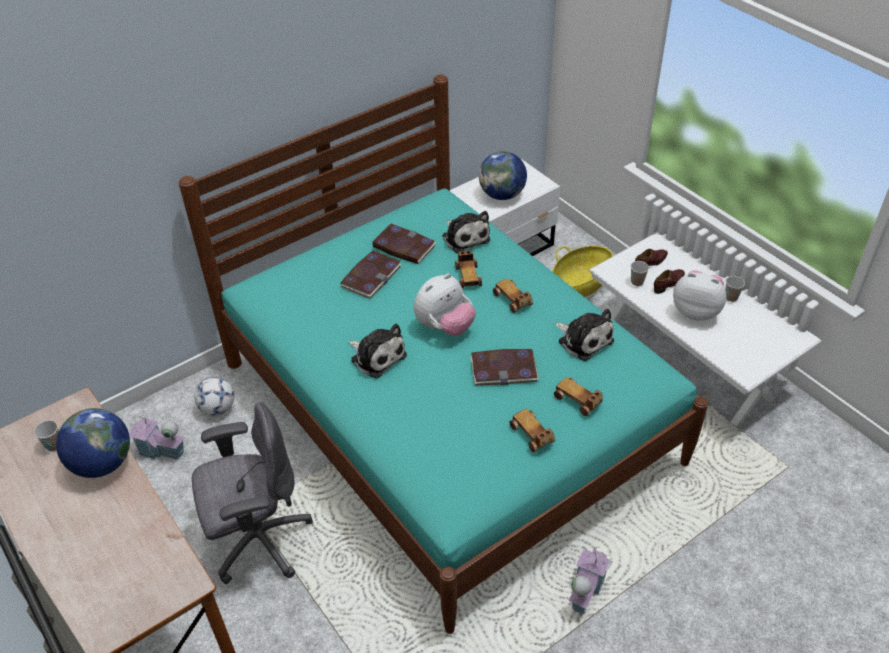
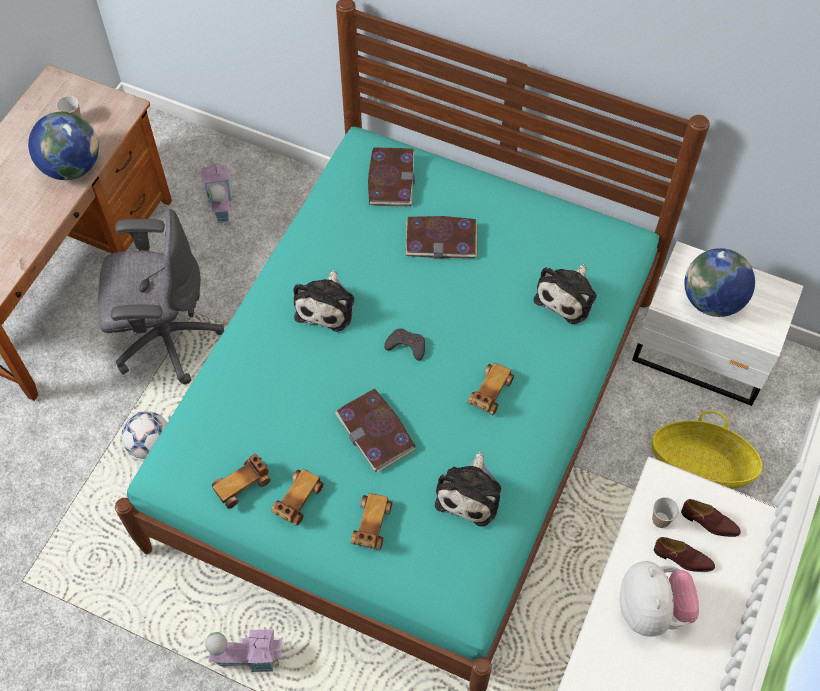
camera: 60 degrees right, 15 degrees up
grey office chair [192,402,313,584] -> grey office chair turned 45 degrees counterclockwise [98,209,224,384]
football [194,377,234,416] -> football moved to [121,411,167,459]
book [372,224,436,264] -> book moved to [368,147,415,207]
plush toy [414,273,476,336] -> grey game controller [384,329,425,361]
toy car [455,251,482,288] -> toy car moved to [212,454,271,509]
cup [726,276,745,302] -> none

